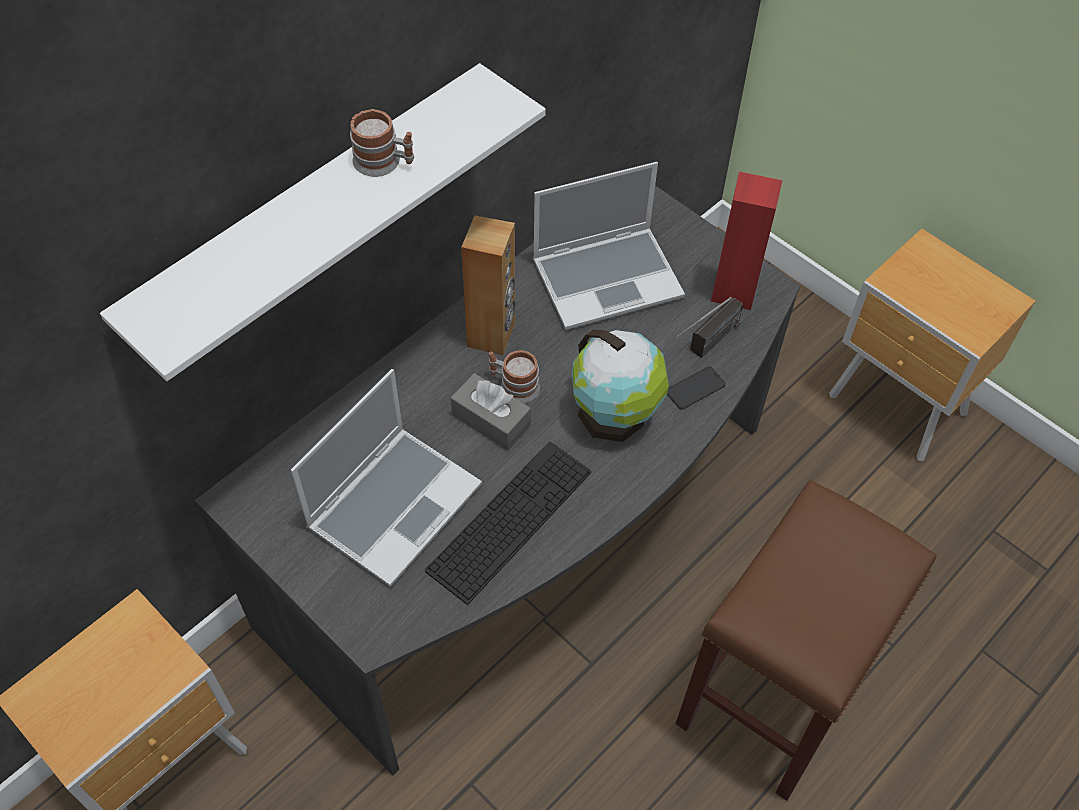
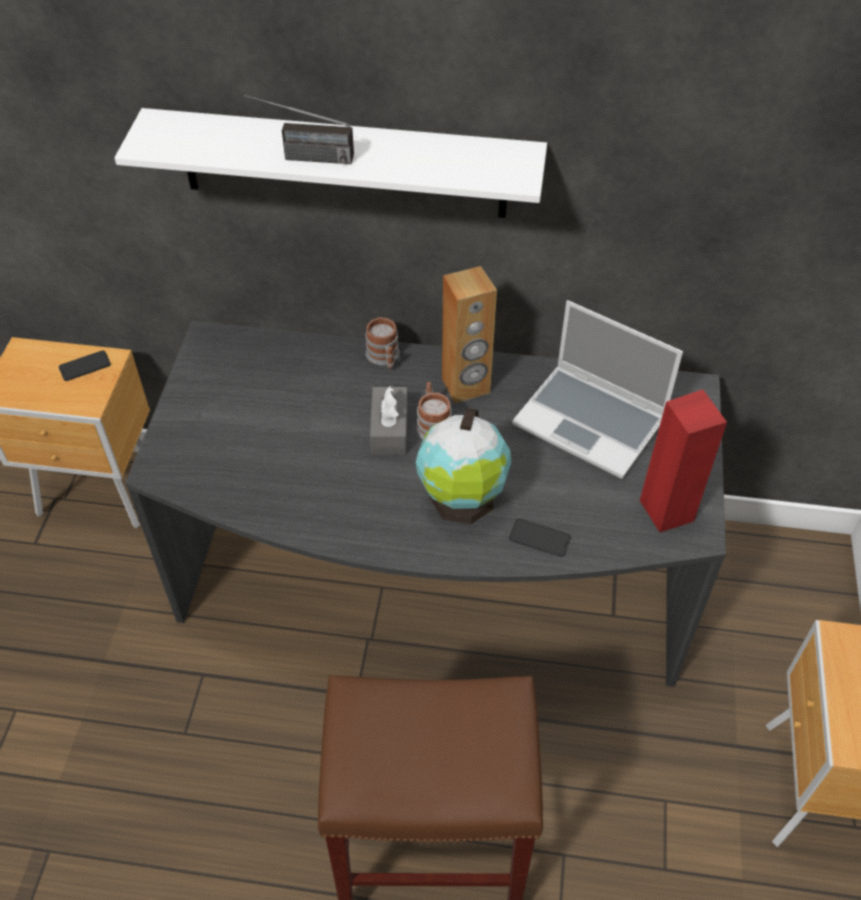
camera: 55 degrees right, 5 degrees down
laptop [291,369,482,587] -> none
mug [350,109,414,177] -> mug moved to [366,317,400,369]
keyboard [425,442,591,605] -> none
radio [676,297,743,358] -> radio moved to [244,95,354,164]
none -> phone [59,351,111,381]

